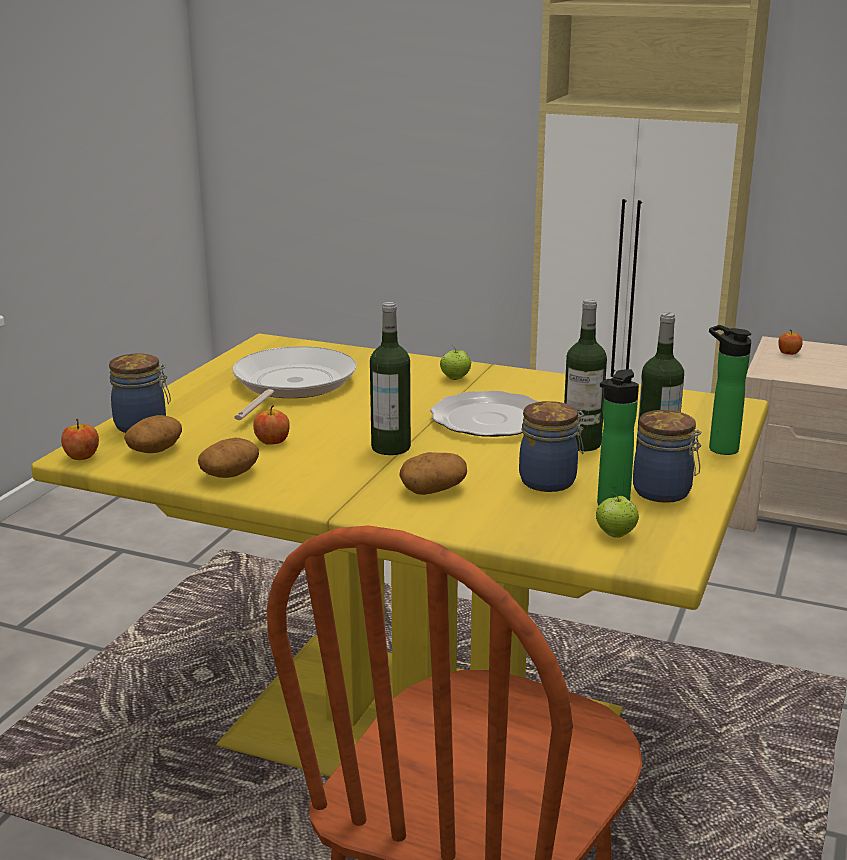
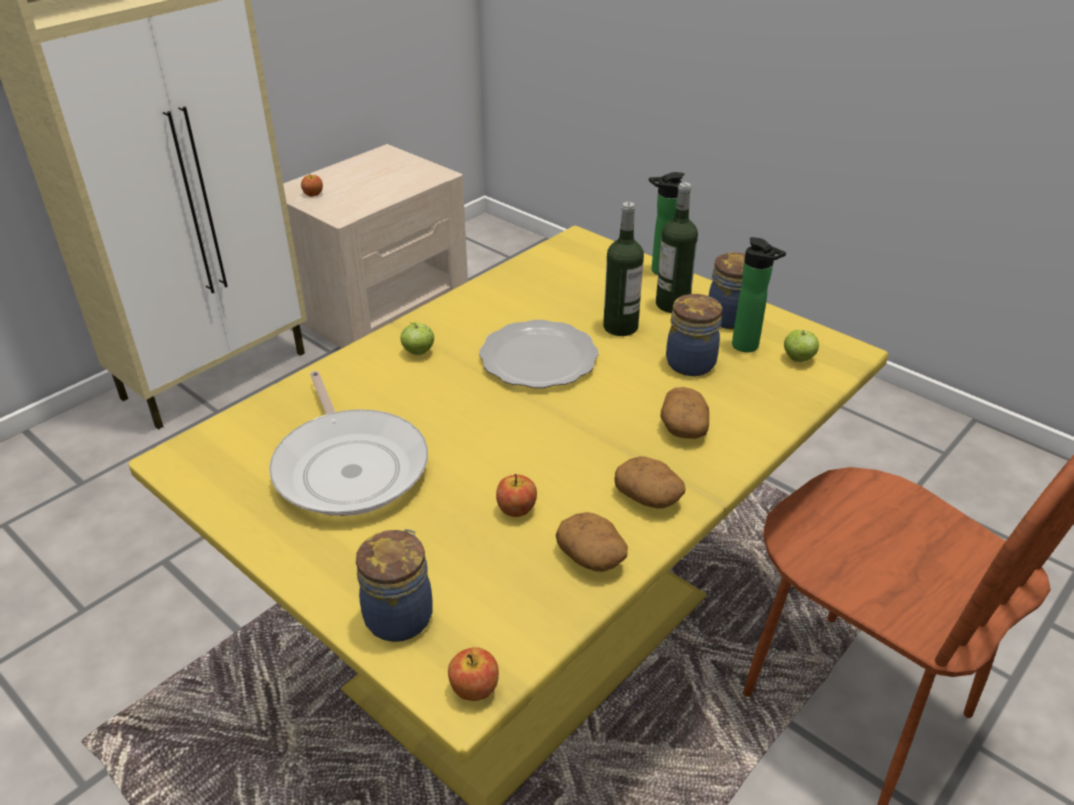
camera: 70 degrees left, 15 degrees up
potato [124,415,182,453] -> potato moved to [614,456,686,509]
frying pan [232,346,357,420] -> frying pan turned 150 degrees counterclockwise [269,371,428,516]
bottle [370,302,411,455] -> none

